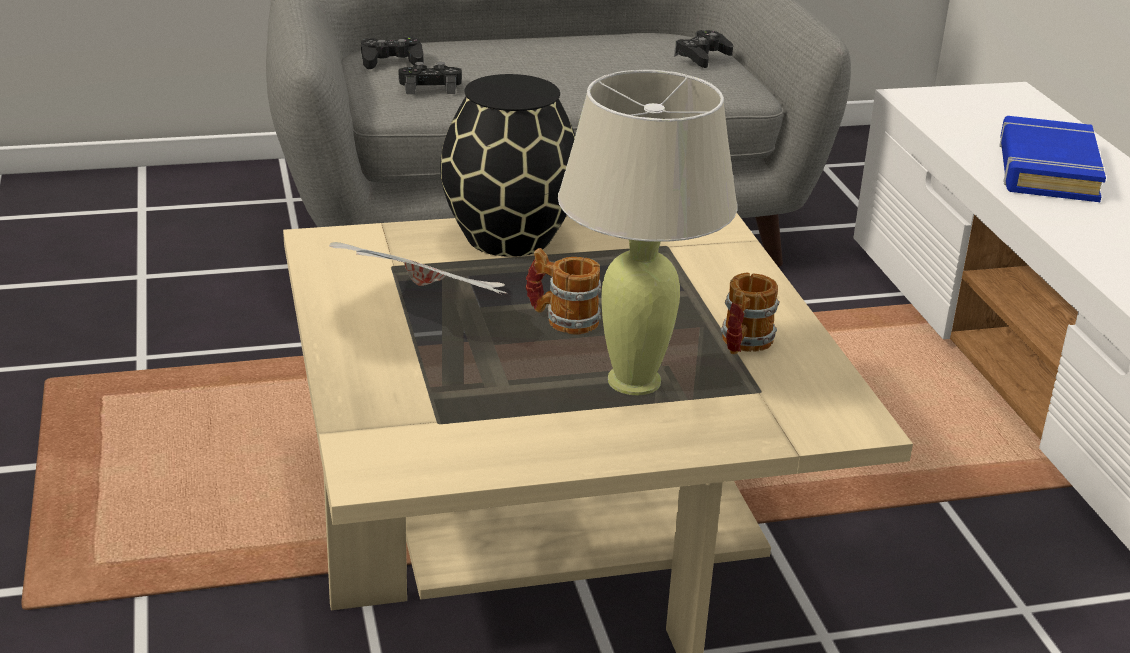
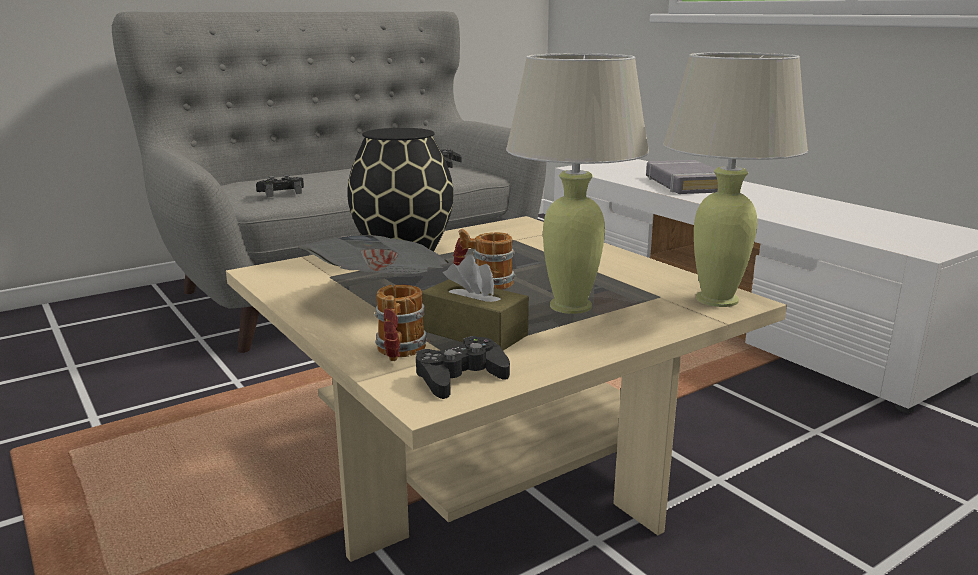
camera: 20 degrees left, 10 degrees down
black game controller [361,36,424,69] -> black game controller moved to [416,336,510,399]
mug [721,273,779,355] -> mug moved to [375,285,427,361]
blue book [999,116,1106,202] -> grey book [646,160,718,194]
none -> brown tissue box [422,255,529,351]
none -> beige table lamp [663,52,808,307]

